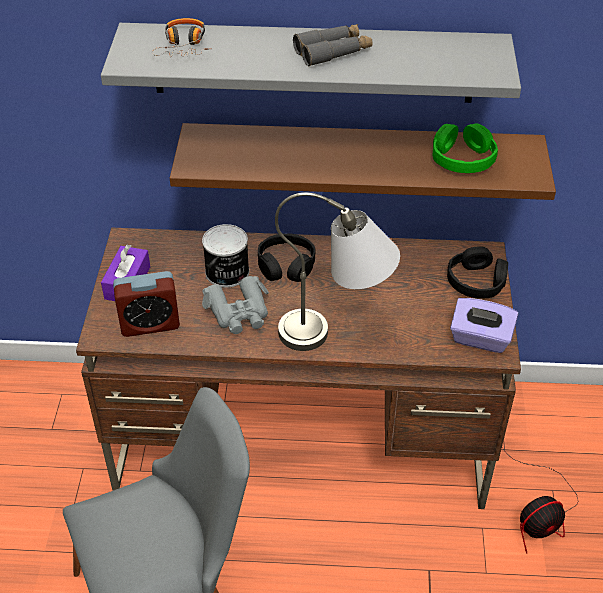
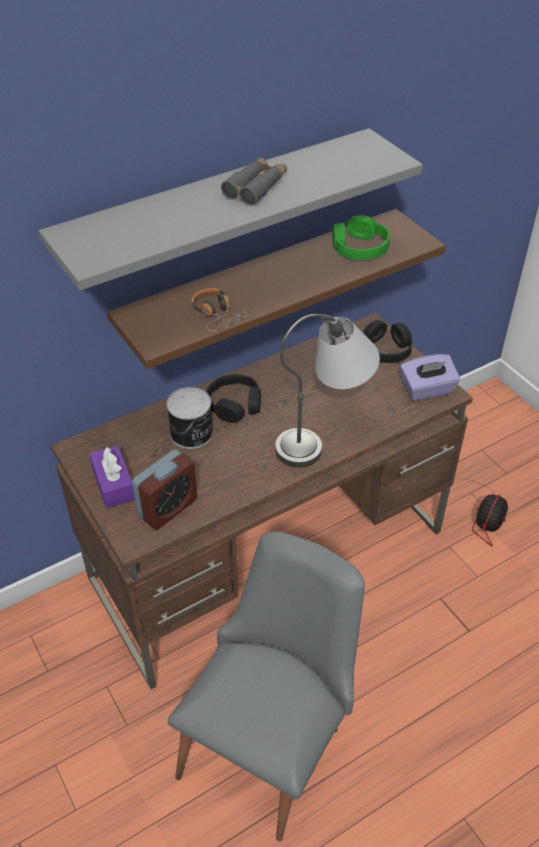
camera: 35 degrees left, 0 degrees up
headphones [152,18,212,57] -> headphones moved to [191,288,250,331]
grey binoculars [202,276,269,334] -> none

